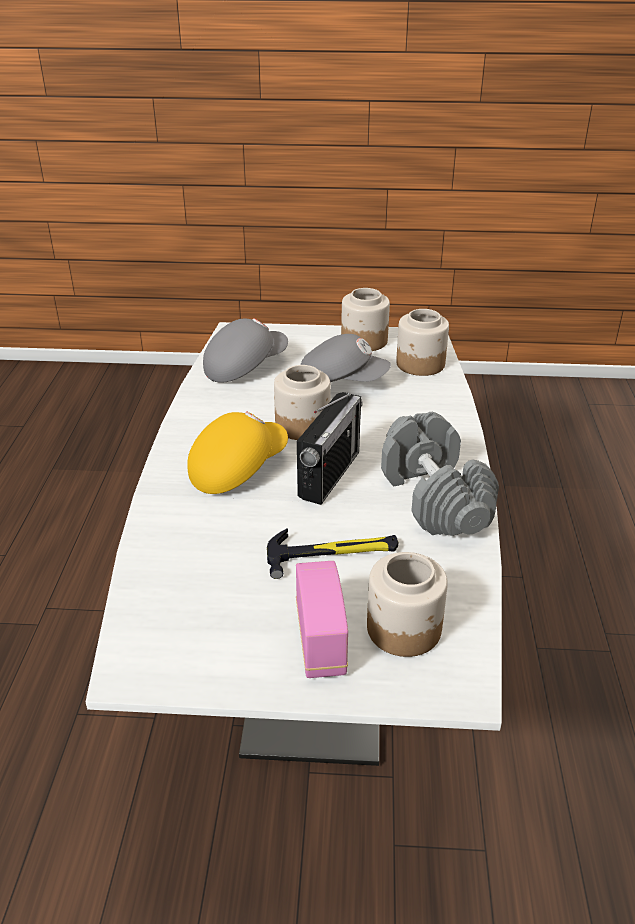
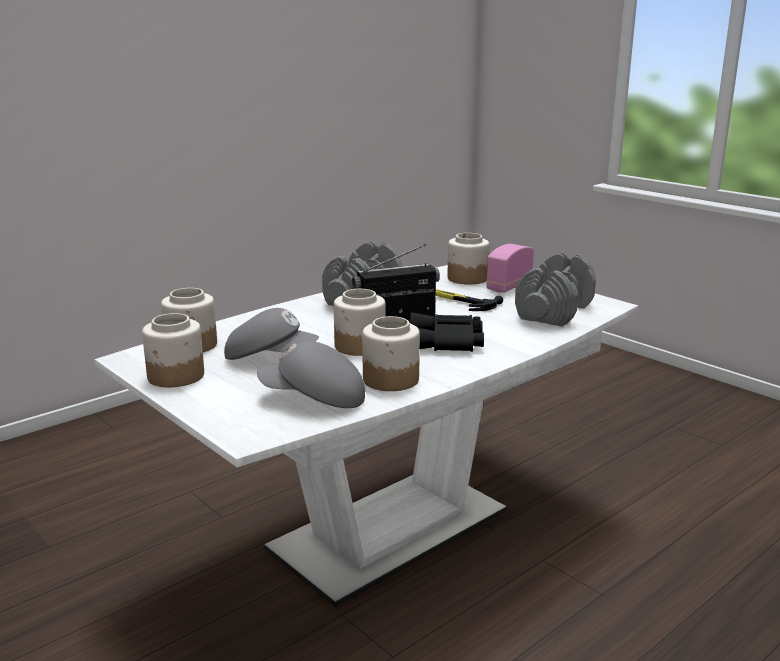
camera: 135 degrees left, 15 degrees down
yellow cap [187,411,288,494] -> black binoculars [410,313,484,352]
grey cap [301,334,391,382] -> grey cap turned 135 degrees clockwise [224,308,319,360]
none -> jar [362,316,420,391]
none -> grey dumbbell [515,252,596,327]

